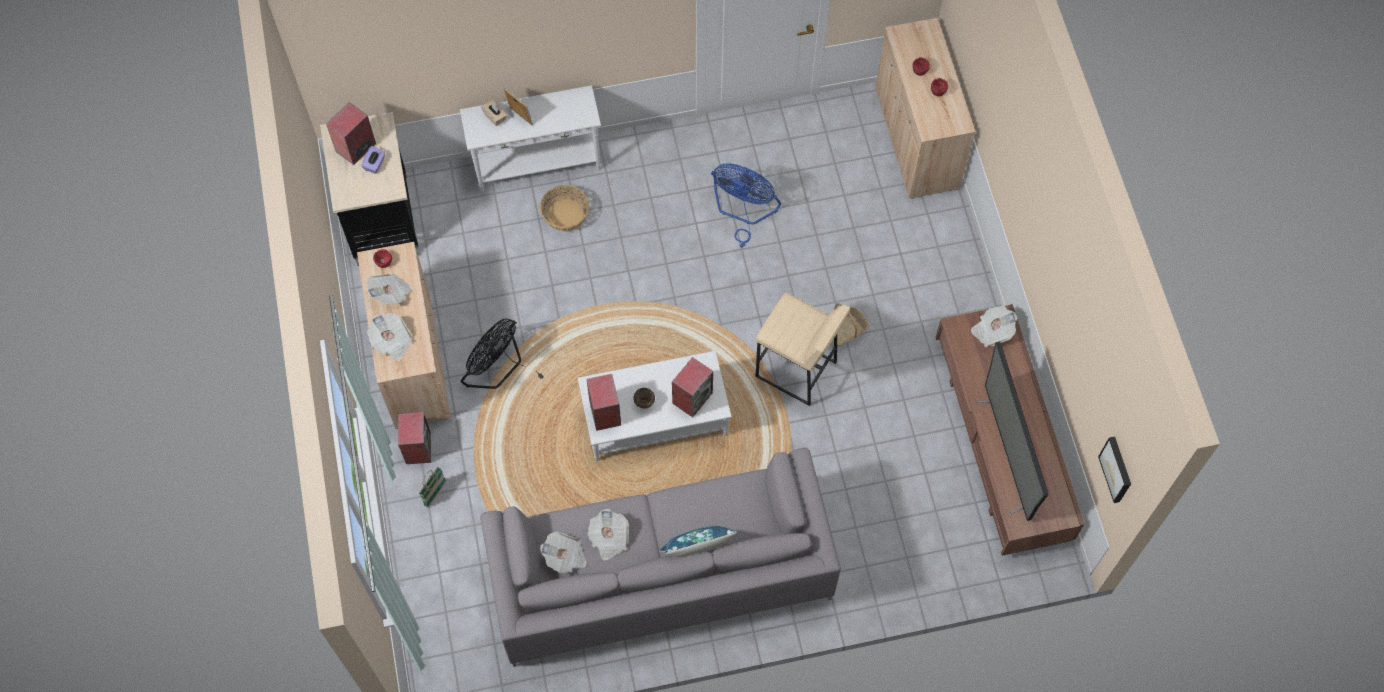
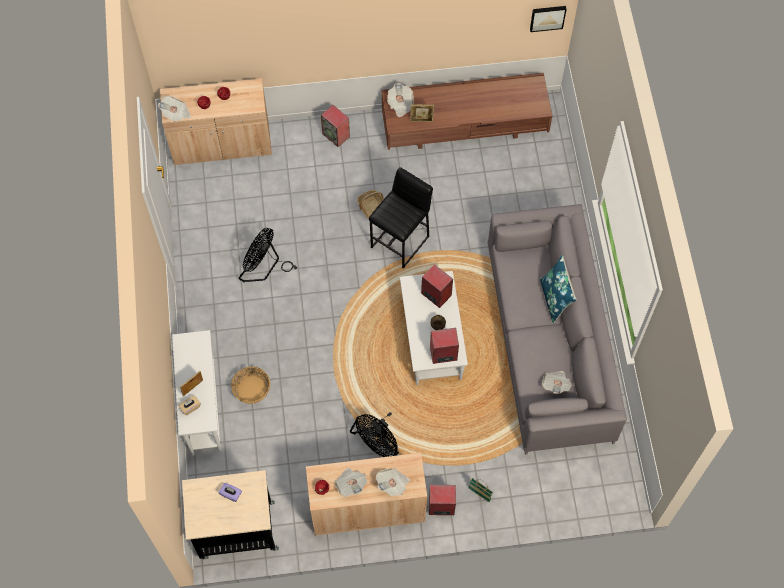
camera: 85 degrees left, 0 degrees up
speaker [326,102,376,165] -> speaker moved to [321,105,350,147]
newspaper [587,509,629,561] -> newspaper moved to [158,96,191,122]
blue fan [711,163,781,248] -> black fan [239,228,298,282]
beige stool [755,293,850,406] -> black stool [369,167,433,268]
television [976,342,1048,521] -> none
none -> picture frame [410,104,434,122]

